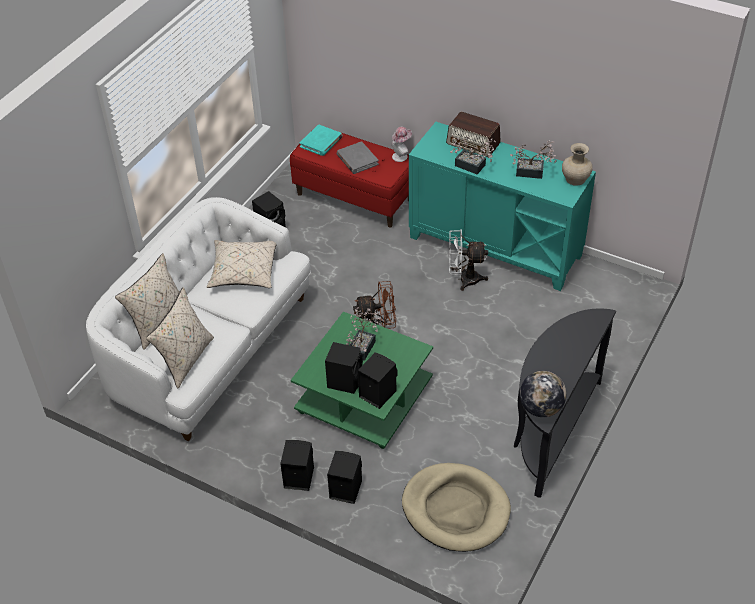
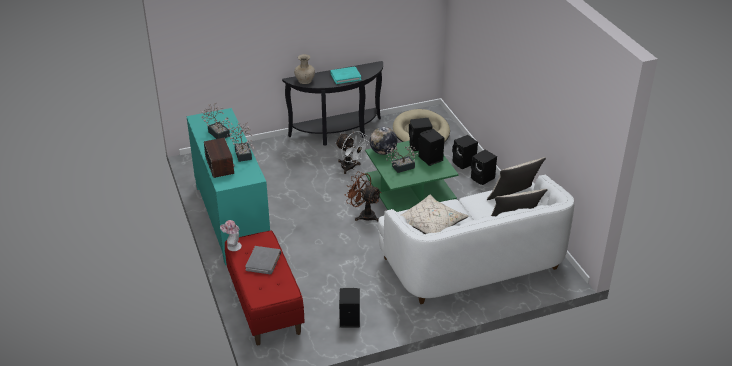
camera: 140 degrees left, 10 degrees down
turquoise book [300,124,343,156] -> turquoise book moved to [330,67,361,84]
white fan [449,229,488,291] -> white fan moved to [335,131,370,174]
globe [520,371,566,417] -> globe moved to [370,127,397,155]
beige vase [562,143,592,186] -> beige vase moved to [294,54,315,84]

